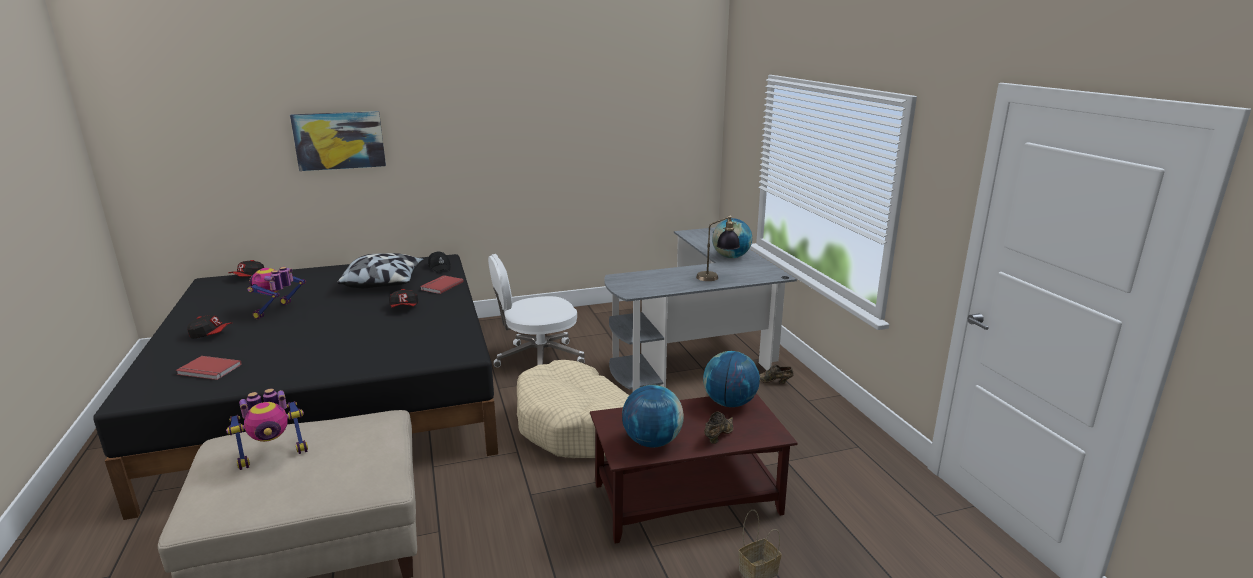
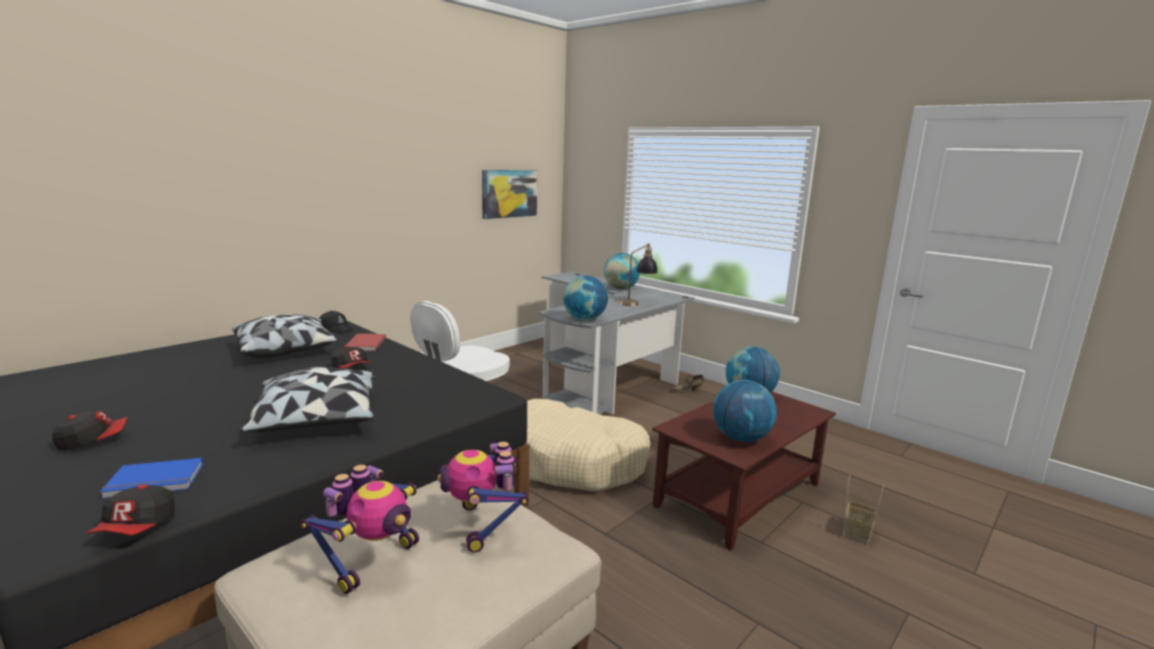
camera: 30 degrees left, 5 degrees down
red book [176,356,241,380] -> blue book [100,458,204,499]
cap [229,260,264,277] -> cap moved to [86,485,175,535]
toy robot [247,267,306,319] -> toy robot moved to [437,442,529,553]
picture [290,111,386,171] -> picture moved to [482,170,537,219]
brown shoe [704,412,733,444] -> none
none -> pillow [241,367,377,432]
none -> globe [563,275,608,320]

